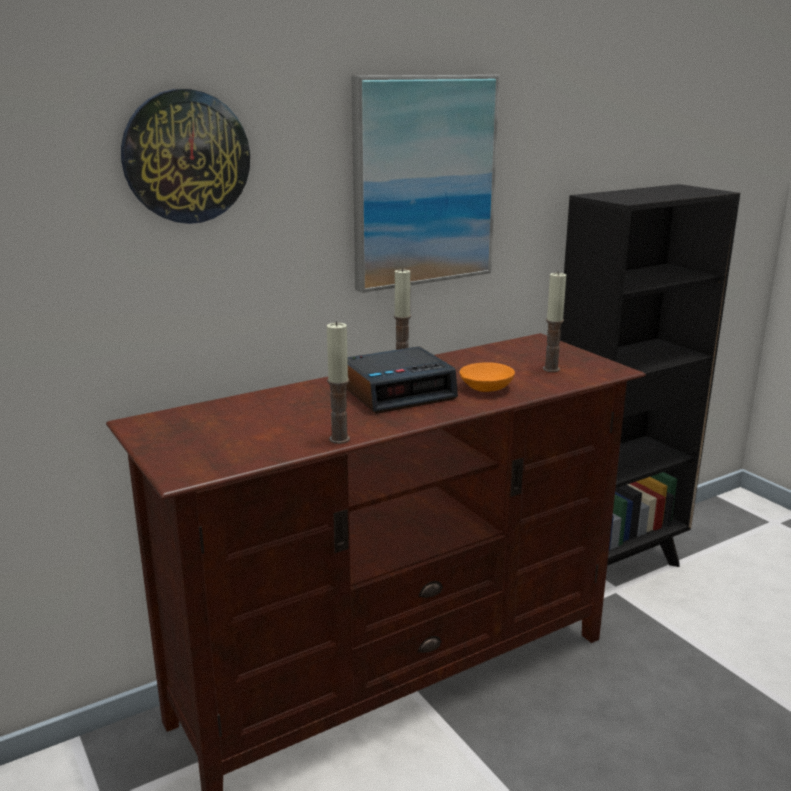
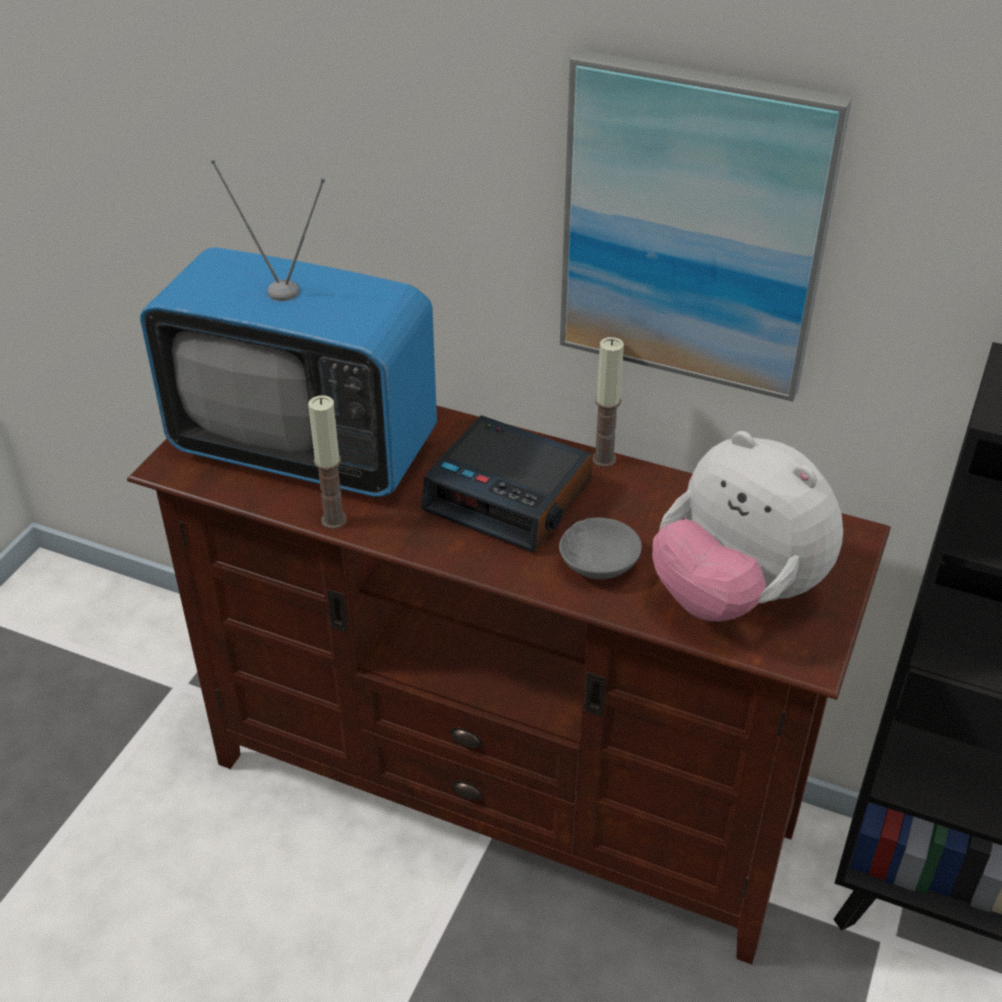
camera: 55 degrees right, 20 degrees up
wall clock [121,89,250,224] -> none
orange bowl [459,362,515,392] -> grey bowl [559,518,642,579]
candle [543,271,566,372] -> plush toy [652,431,843,621]
none -> television [140,160,437,497]

